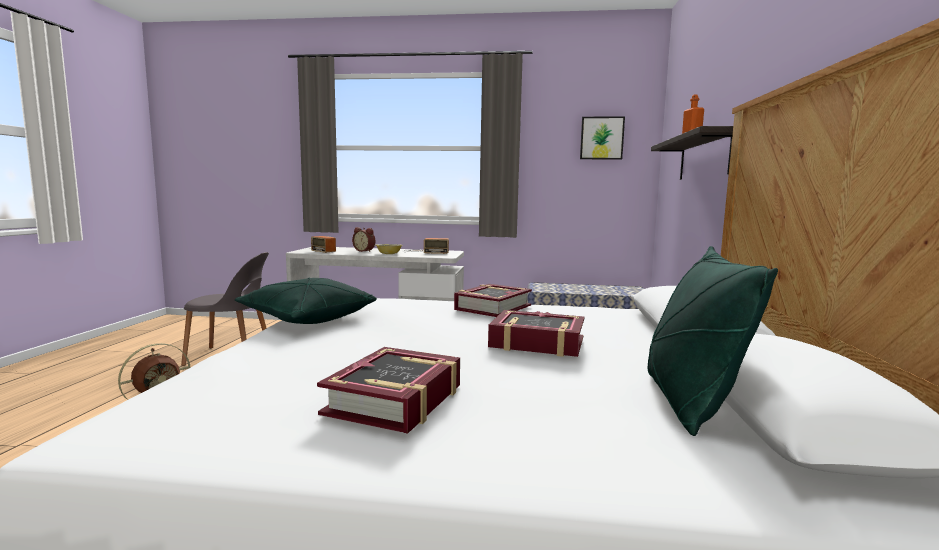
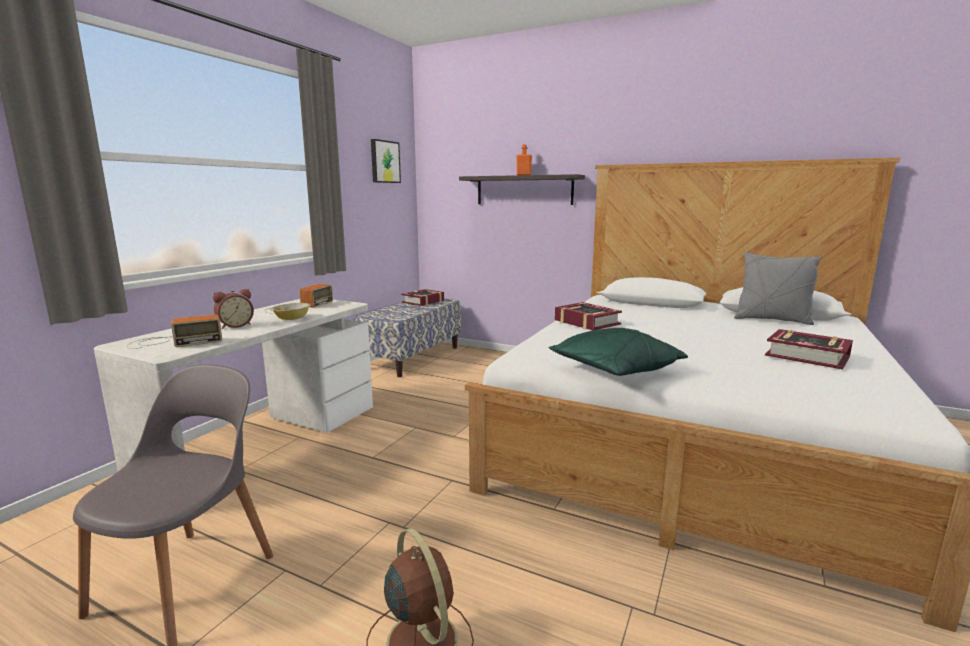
camera: 70 degrees left, 5 degrees up
book [488,310,584,357] -> book moved to [401,289,444,306]
green pillow [647,246,778,436] -> grey pillow [734,252,822,325]

